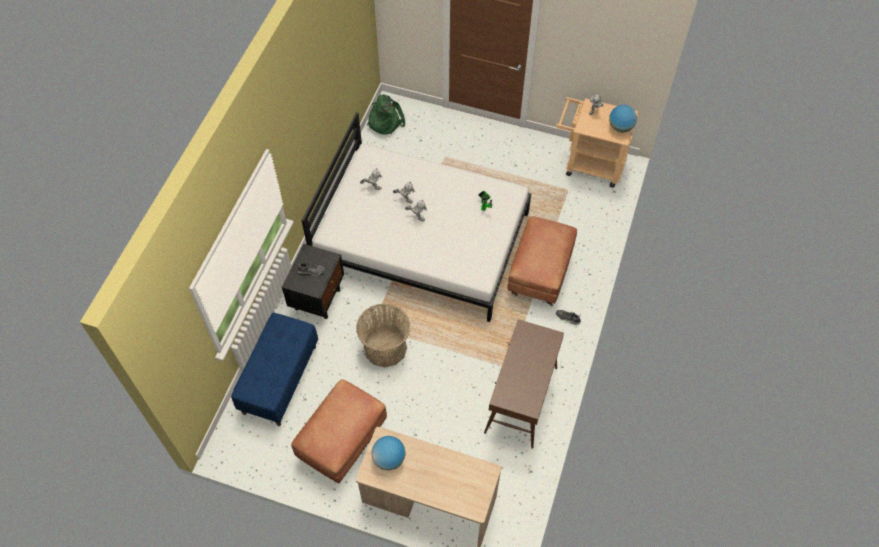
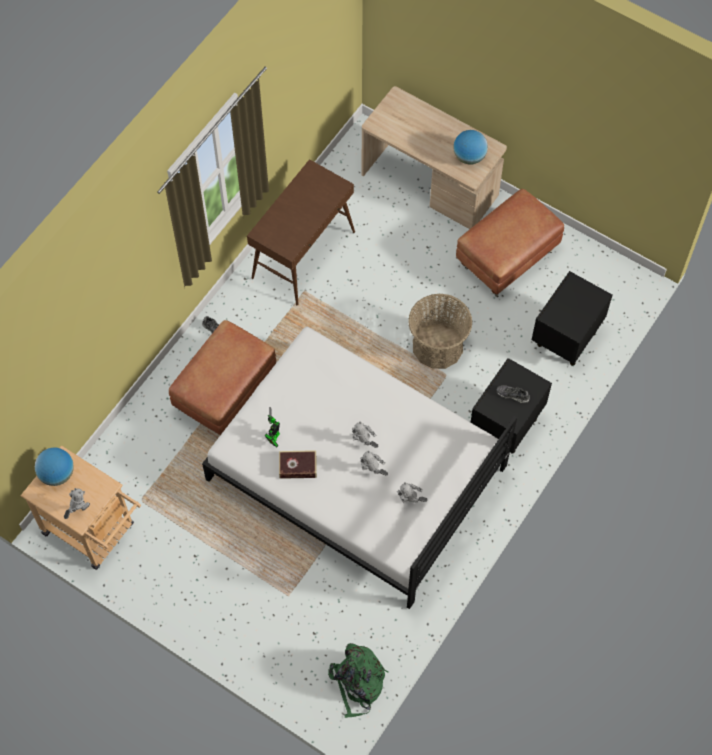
camera: 165 degrees left, 5 degrees up
blue bench [231,313,318,426] -> black nightstand [532,271,613,366]
none -> book [279,450,317,479]

